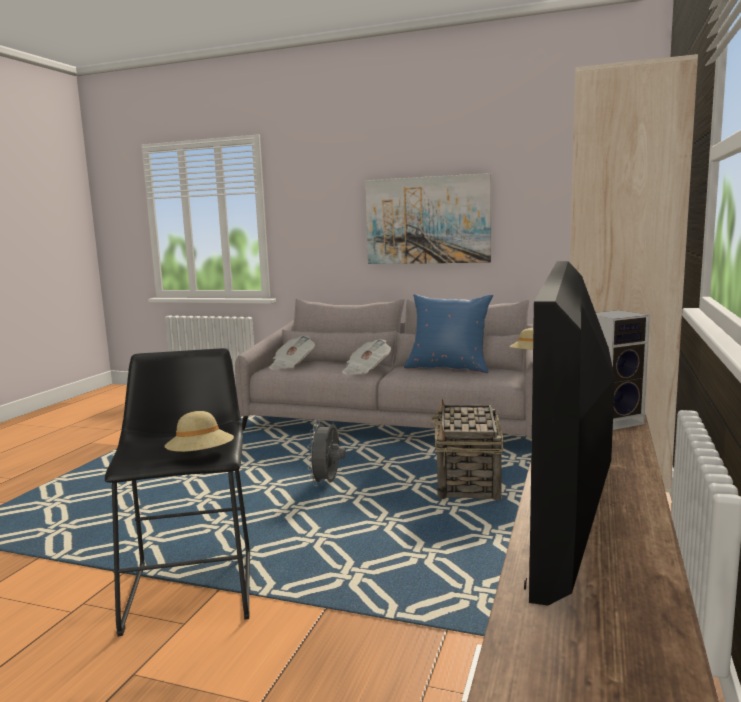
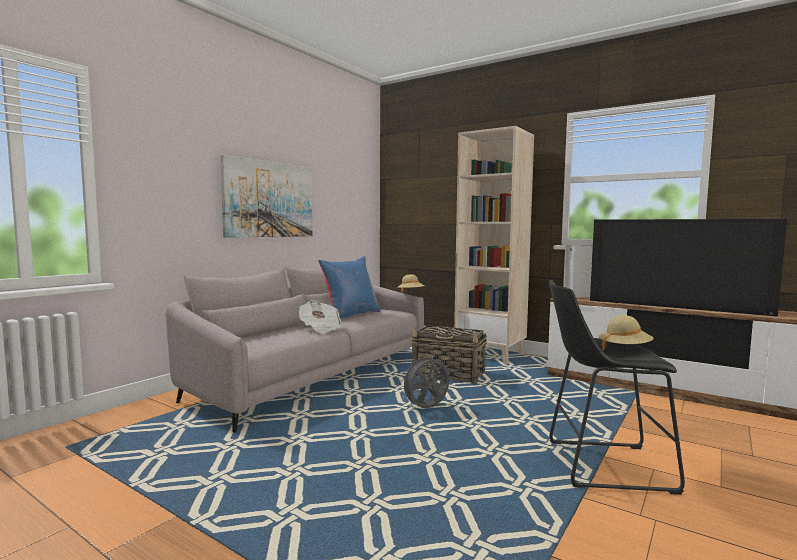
camera: 75 degrees left, 5 degrees down
newspaper [269,336,315,370] -> none
grey fan [307,420,346,486] -> grey fan turned 120 degrees clockwise [400,353,449,408]

